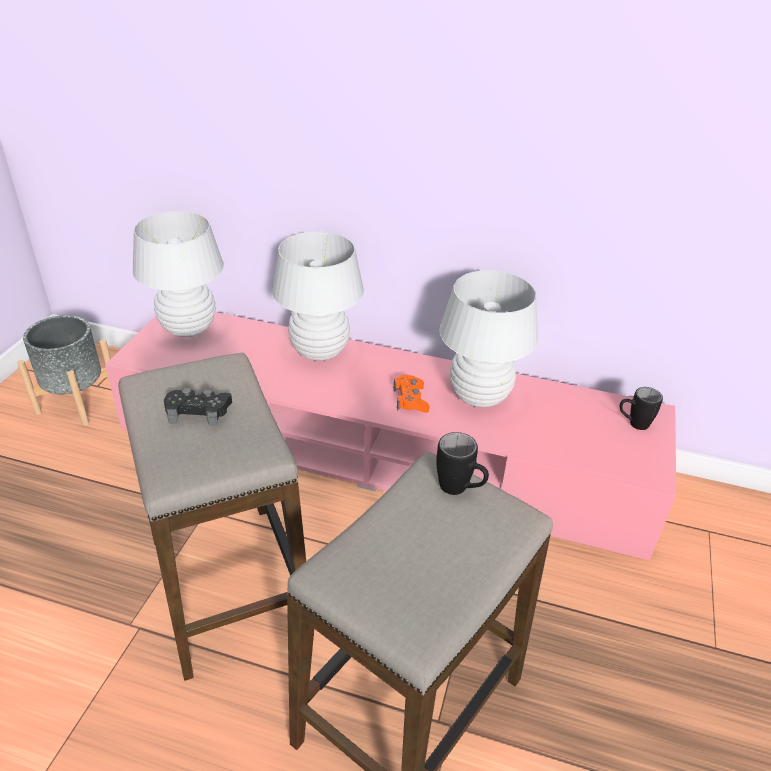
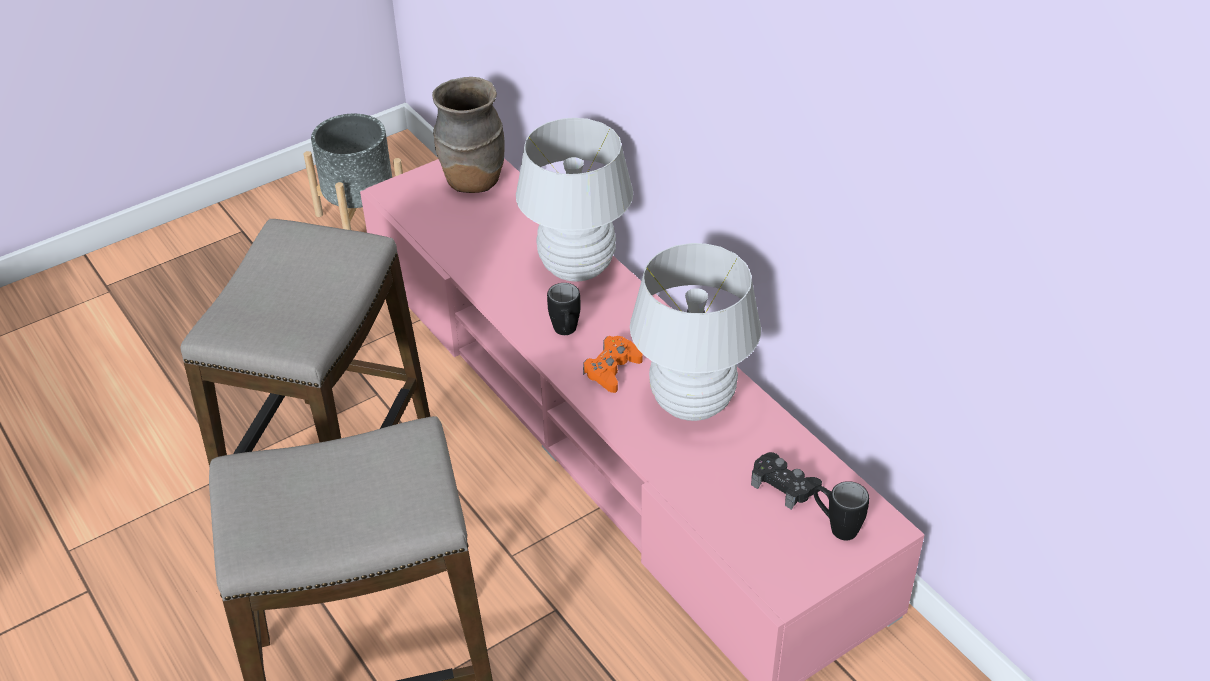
camera: 40 degrees right, 5 degrees up
white table lamp [133,211,224,337] -> brown vase [432,77,505,193]
black game controller [164,388,232,426] -> black game controller moved to [751,452,822,510]
black mug [436,432,489,495] -> black mug moved to [547,283,581,335]

